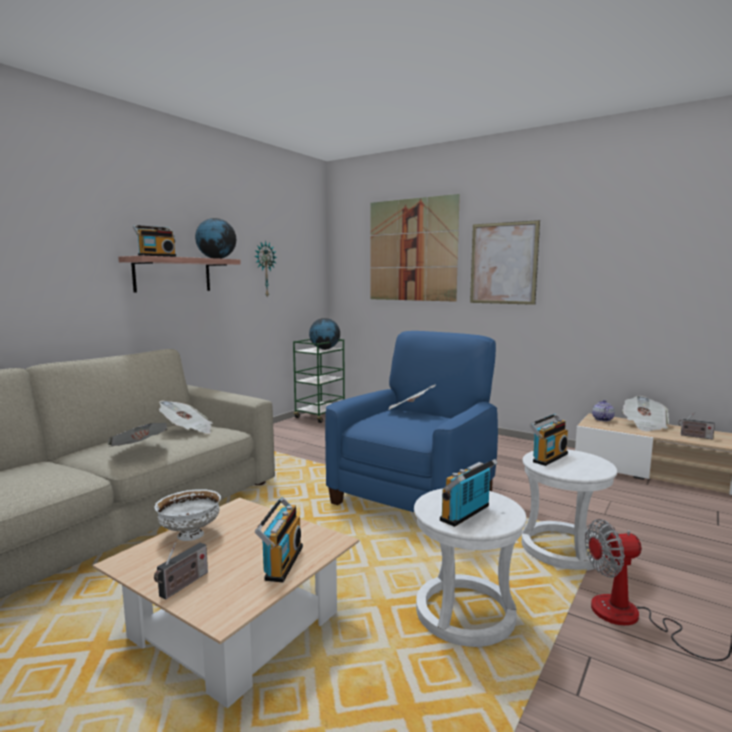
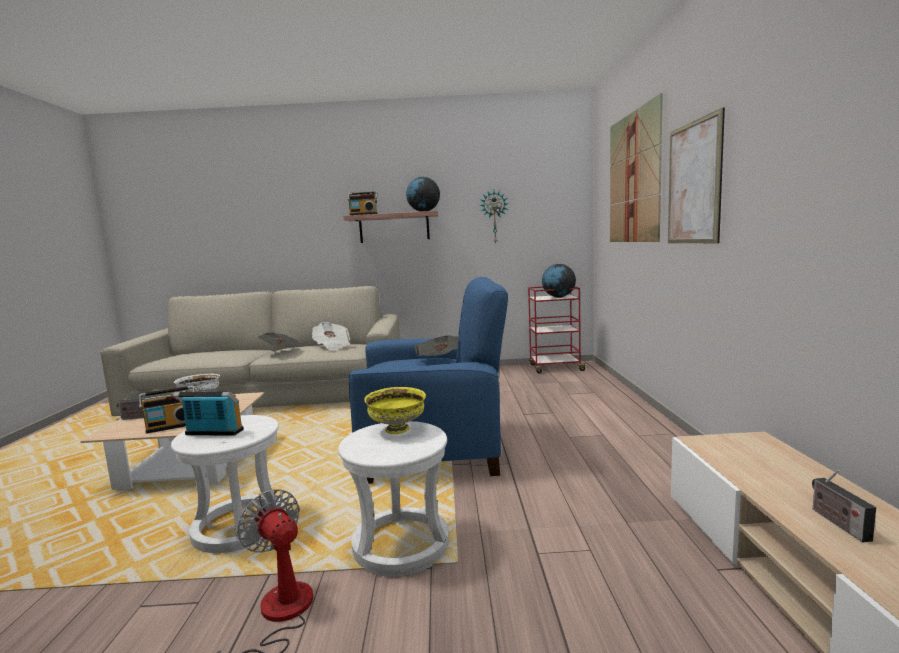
camera: 55 degrees right, 0 degrees up
green cart [293,339,345,423] -> red cart [528,286,588,374]
radio [529,414,568,466] -> yellow bowl [364,387,426,434]
teapot [592,400,615,421] -> none
newspaper [622,396,669,431] -> none

